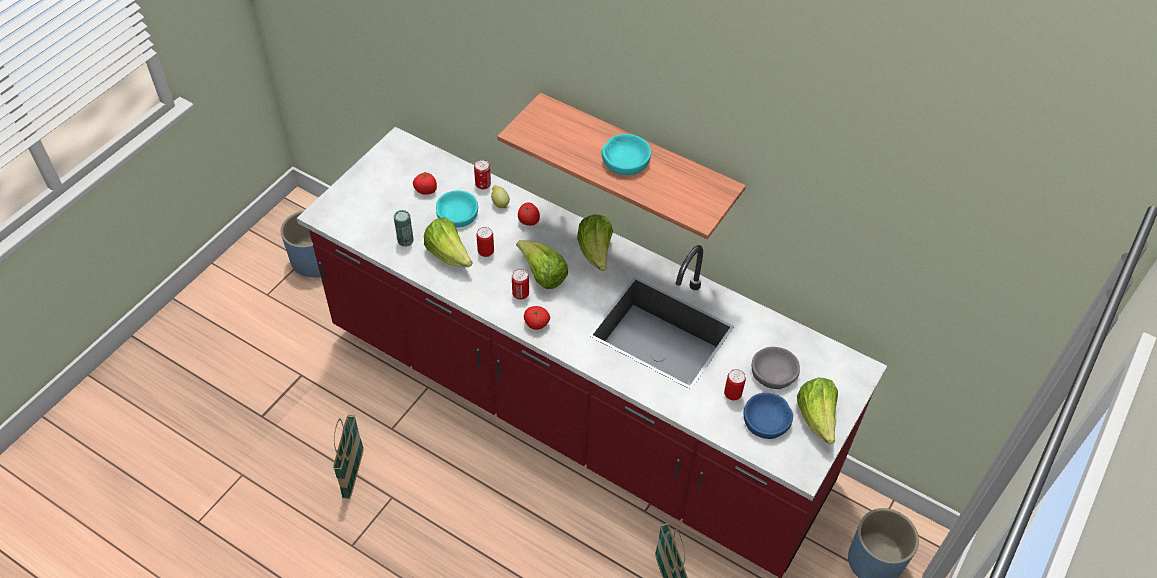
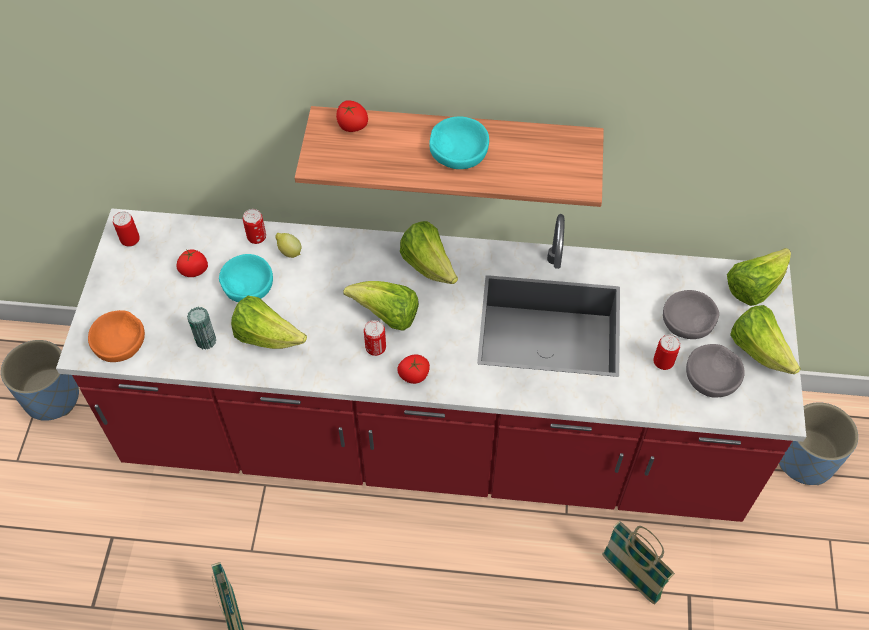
camera: 25 degrees left, 5 degrees up
can [476,227,494,257] -> can moved to [113,211,140,247]
tomato [518,202,540,226] -> tomato moved to [336,100,368,132]
blue bowl [744,393,793,439] -> grey bowl [686,344,745,397]
none -> orange bowl [88,310,145,362]
none -> lettuce [727,248,791,306]

